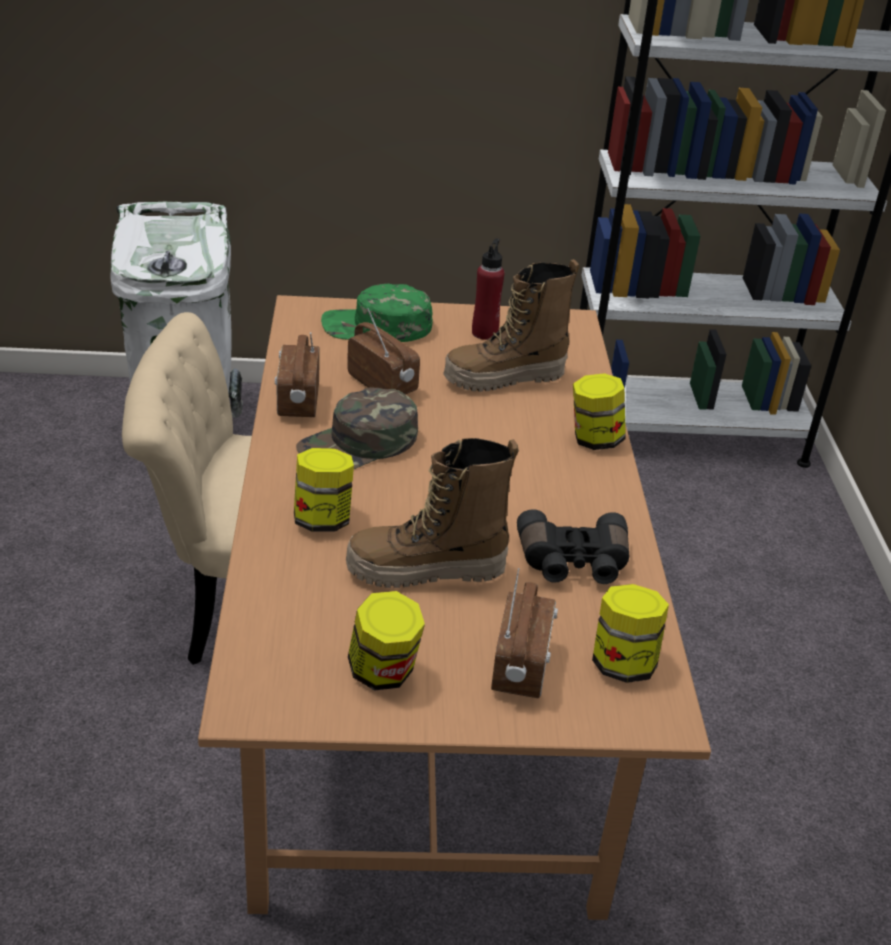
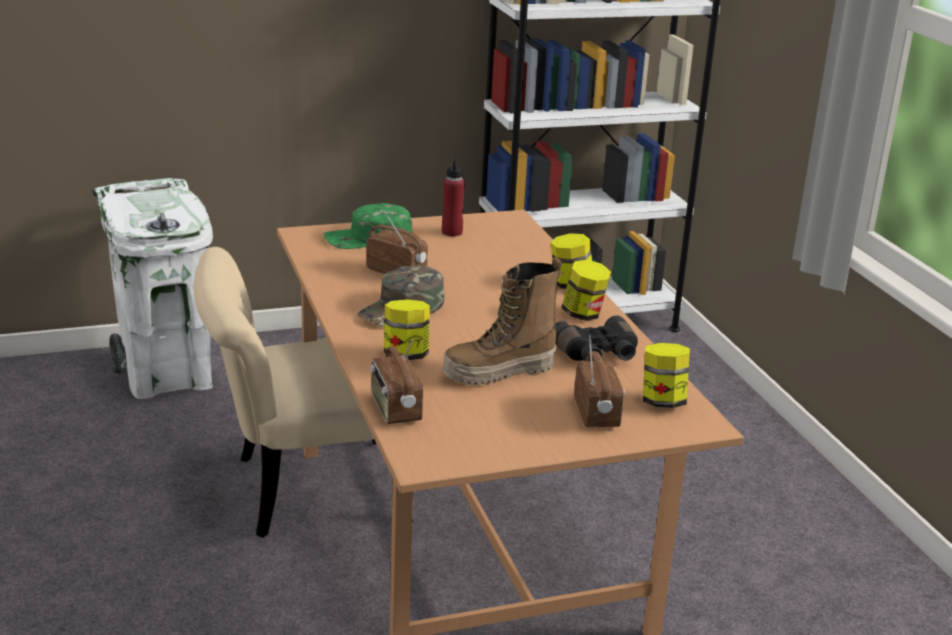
camera: 15 degrees left, 10 degrees down
radio [275,332,320,417] -> radio moved to [371,340,423,424]
jar [348,591,425,690] -> jar moved to [561,260,611,321]
boot [443,259,580,392] -> none

